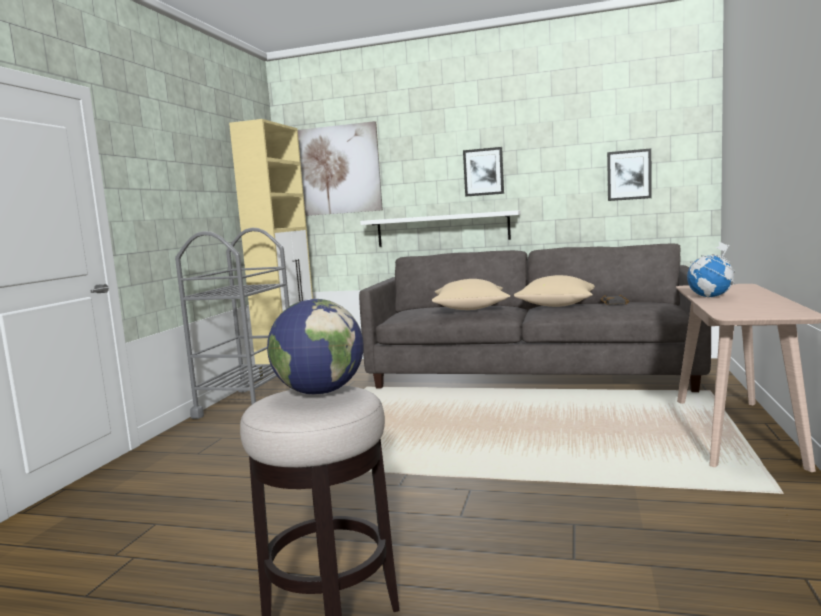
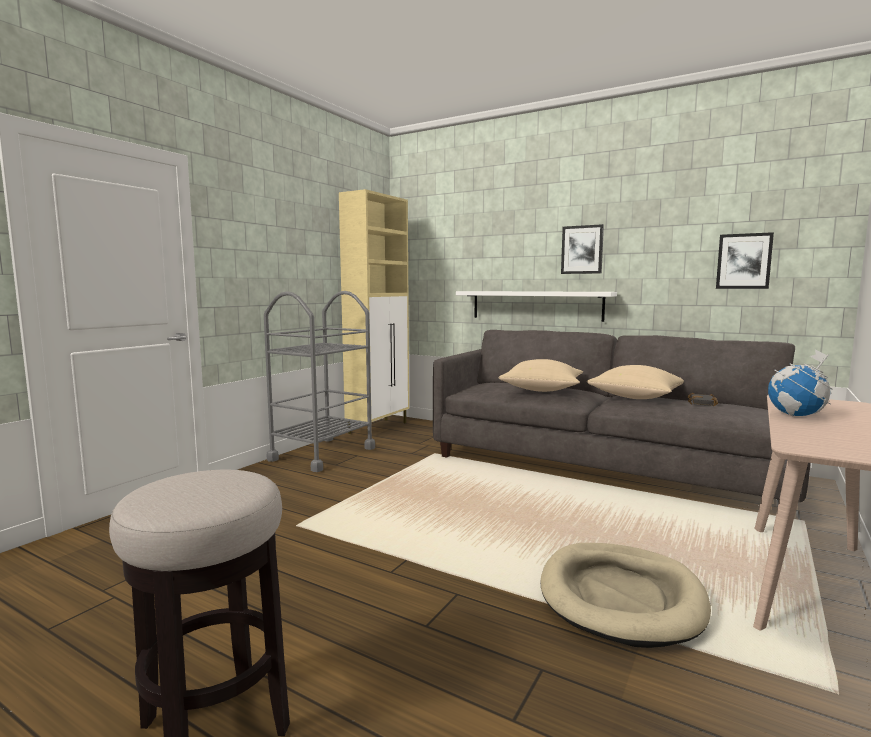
camera: 15 degrees right, 0 degrees up
globe [267,299,364,395] -> none
picture [298,121,383,216] -> none
none -> beige dog bed [540,543,711,648]

